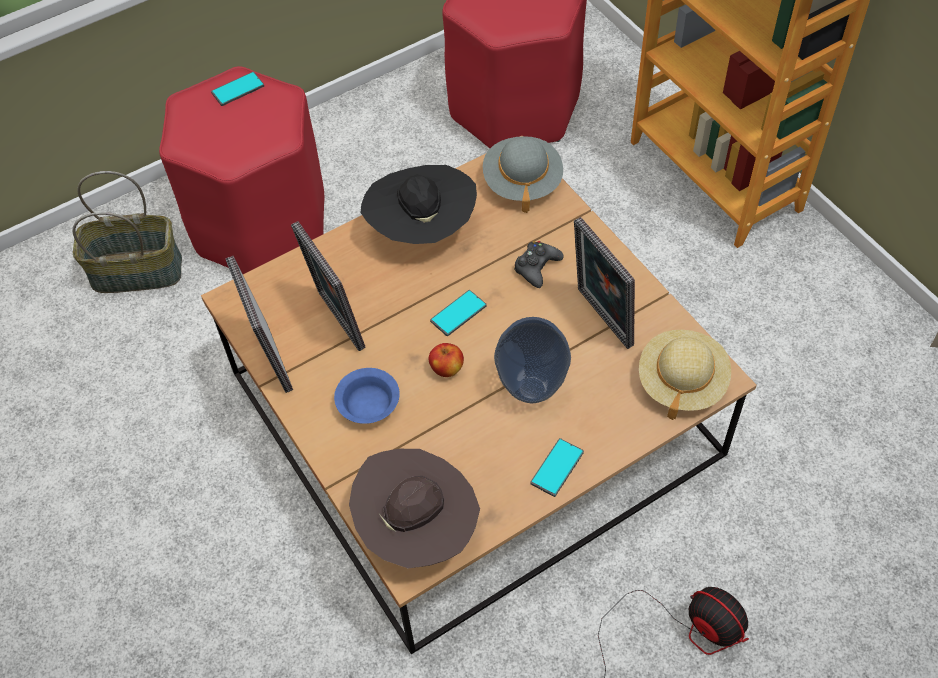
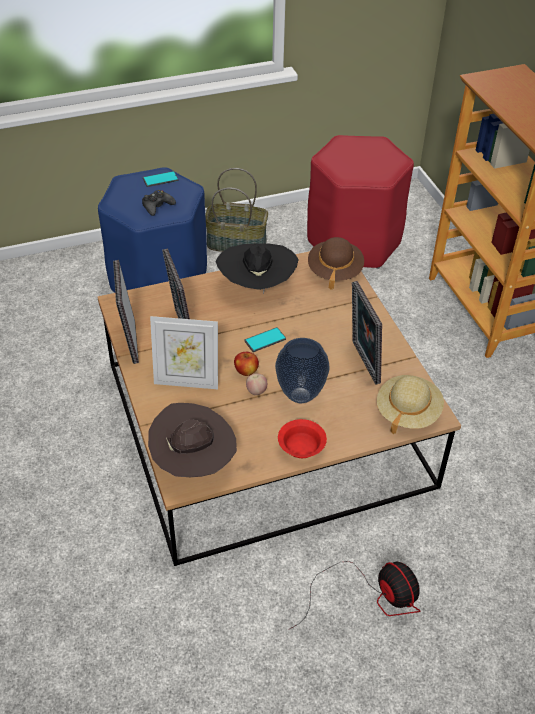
camera: 10 degrees right, 10 degrees down
basket [73,171,182,293] -> basket moved to [205,168,268,252]
red stool [159,66,325,274] -> blue stool [98,167,207,292]
blue bowl [334,368,400,424] -> picture frame [150,316,218,389]
grey hat [483,136,563,213] -> brown hat [308,237,364,290]
black game controller [514,241,564,288] -> black game controller moved to [142,190,176,216]
phone [530,438,584,497] -> red bowl [278,419,327,458]
none -> apple [246,373,267,395]

